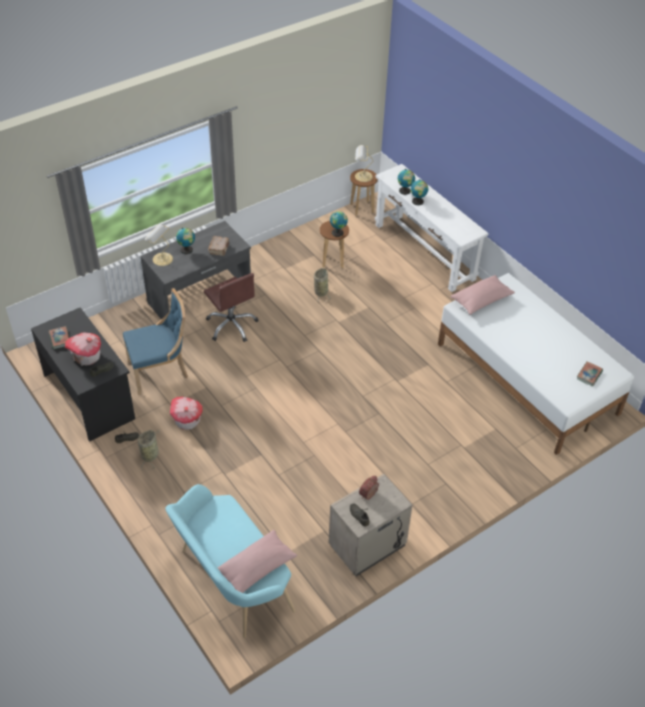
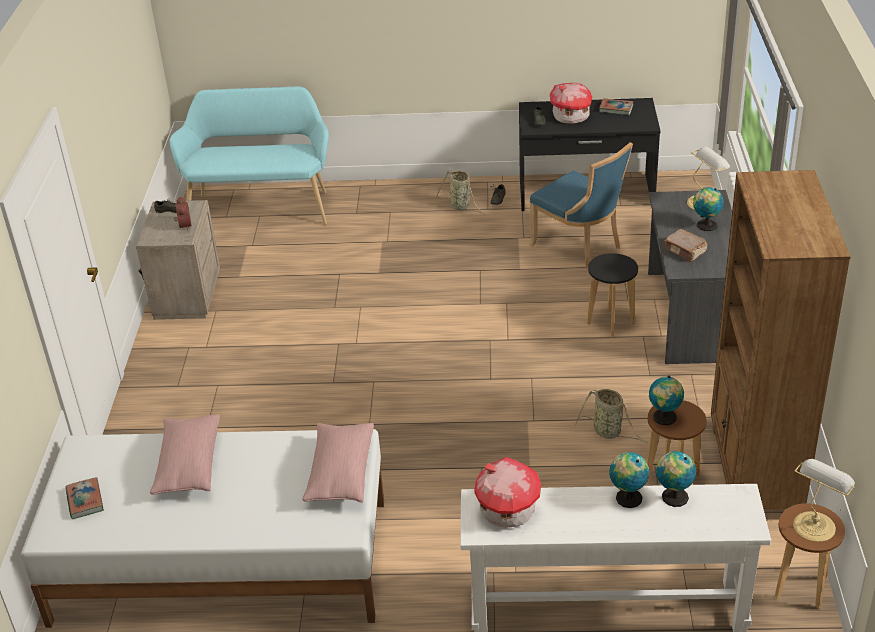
camera: 130 degrees right, 10 degrees down
blue chair [123,288,188,395] -> blue chair turned 60 degrees counterclockwise [529,142,633,269]
toy house [170,396,203,430] -> toy house moved to [474,457,541,527]
brown office chair [204,273,258,342] -> black stool [587,253,638,338]
pink pillow [217,530,297,593] -> pink pillow moved to [150,414,220,495]
none -> brown bookcase [711,170,851,510]

